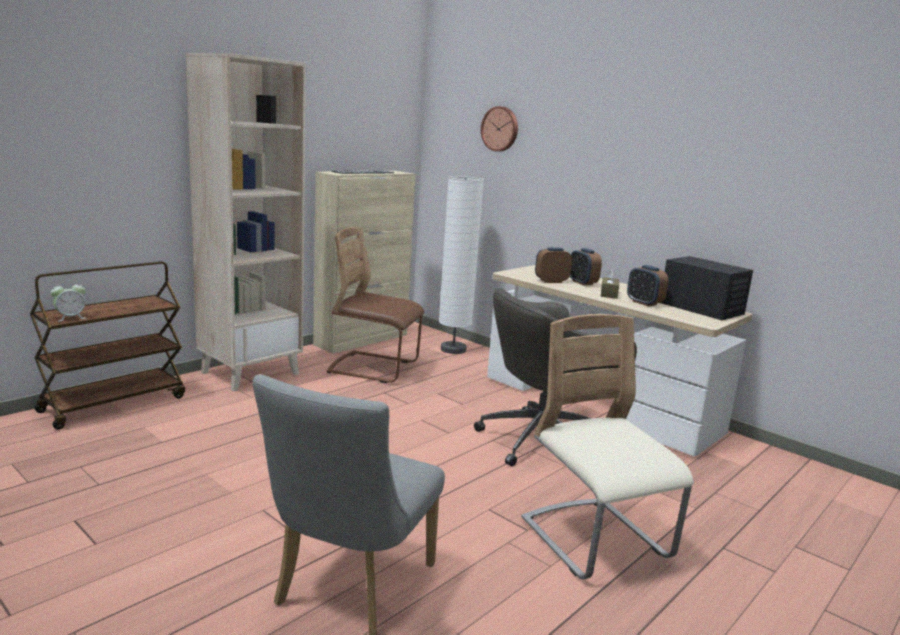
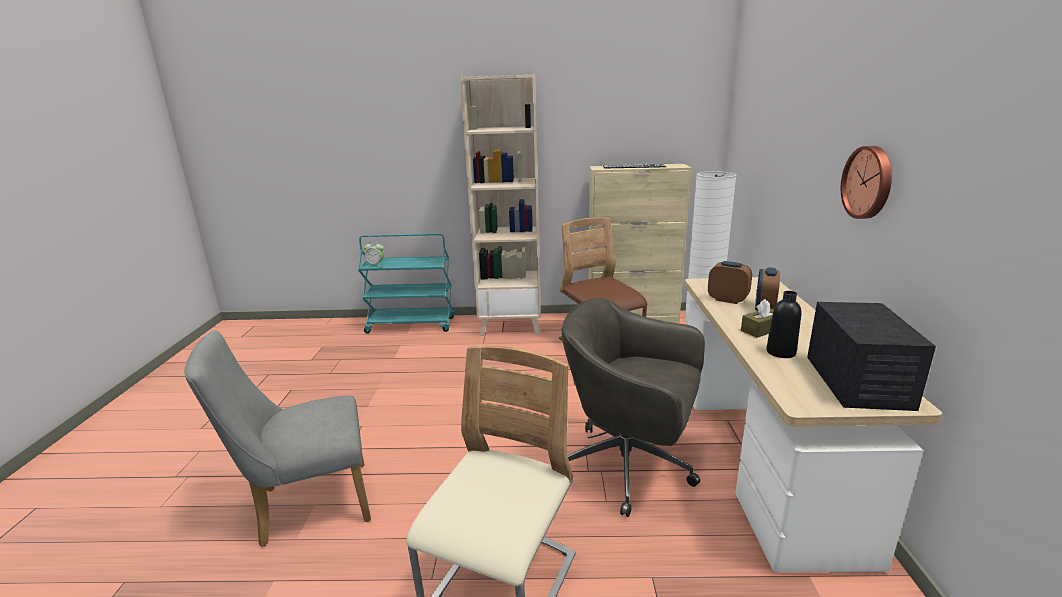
camera: 50 degrees right, 5 degrees up
brown cart [30,261,185,430] -> turquoise cart [358,233,455,333]
wall clock [481,106,518,152] -> wall clock moved to [841,146,892,219]
alarm clock [627,265,668,307] -> black bottle [766,291,801,358]

